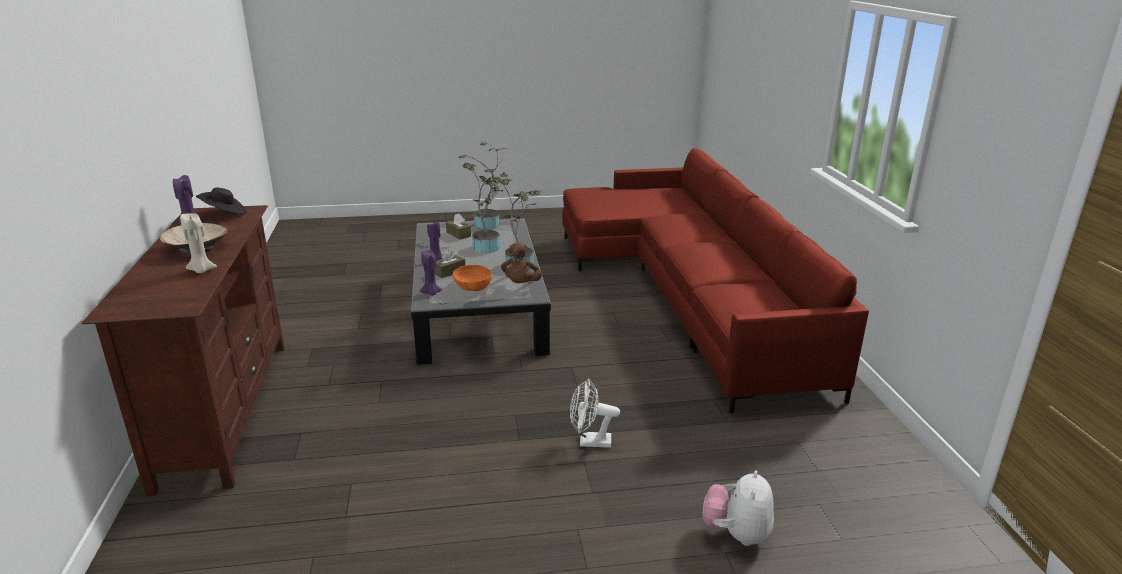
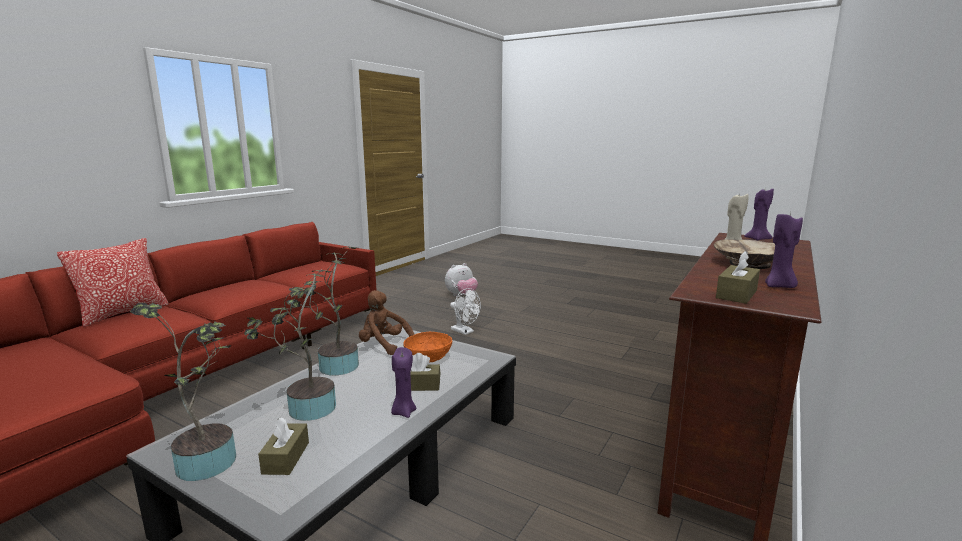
camera: 140 degrees left, 10 degrees down
black hat [196,187,247,214] -> brown tissue box [716,251,760,304]
purple candle [420,250,442,295] -> purple candle moved to [744,189,774,241]
brown plush toy [501,242,542,283] -> brown plush toy turned 105 degrees counterclockwise [359,290,415,355]
none -> pillow [57,238,169,327]

